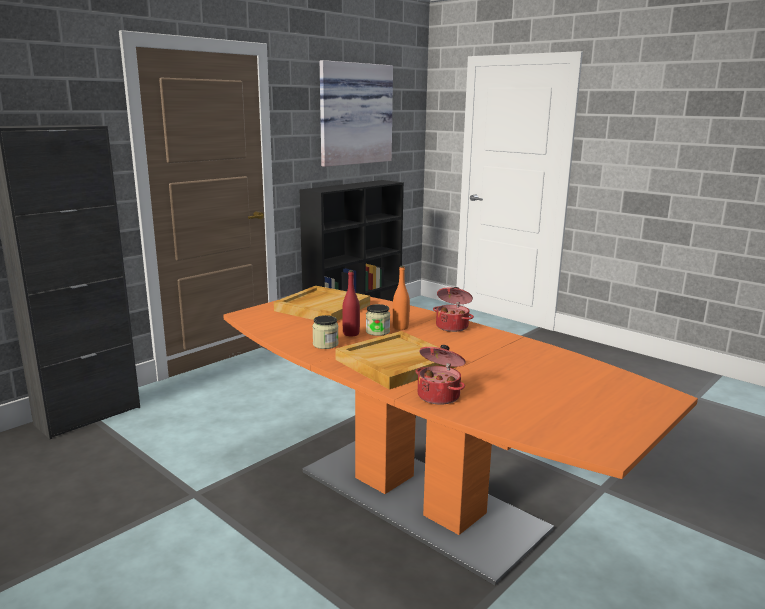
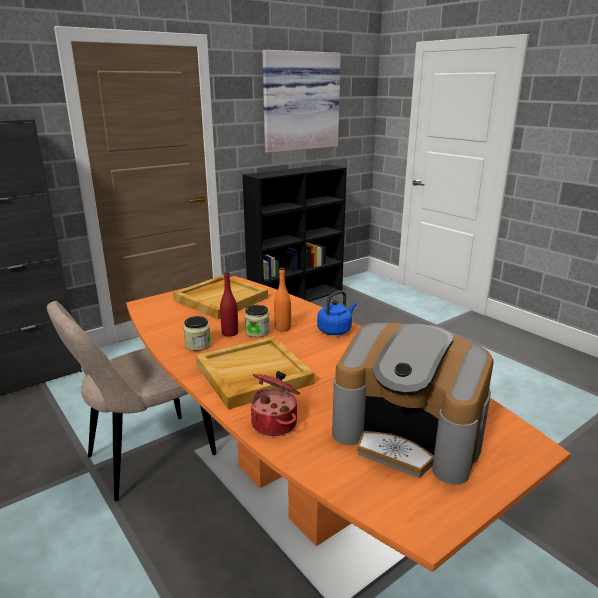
camera: 10 degrees right, 5 degrees up
cooking pot [433,287,474,332] -> blue kettle [317,291,356,335]
none -> beige chair [47,301,216,501]
none -> coffee machine [332,323,494,485]

